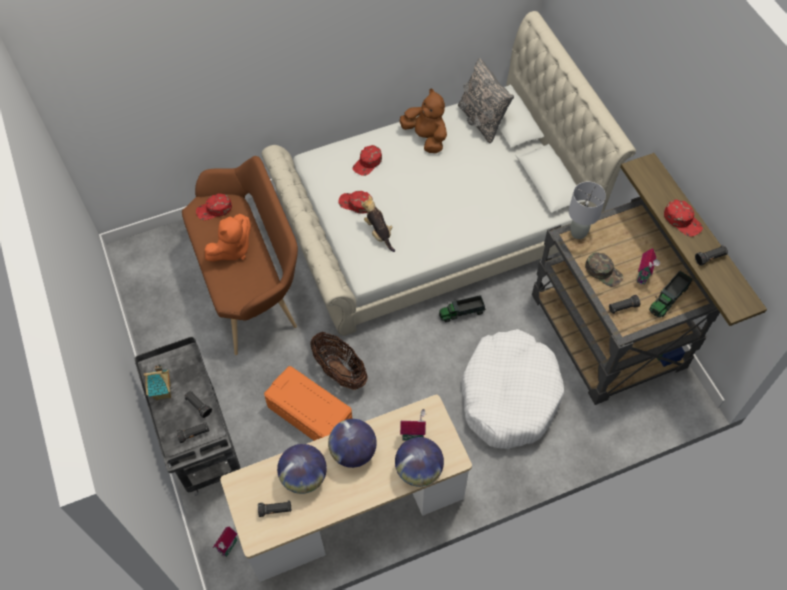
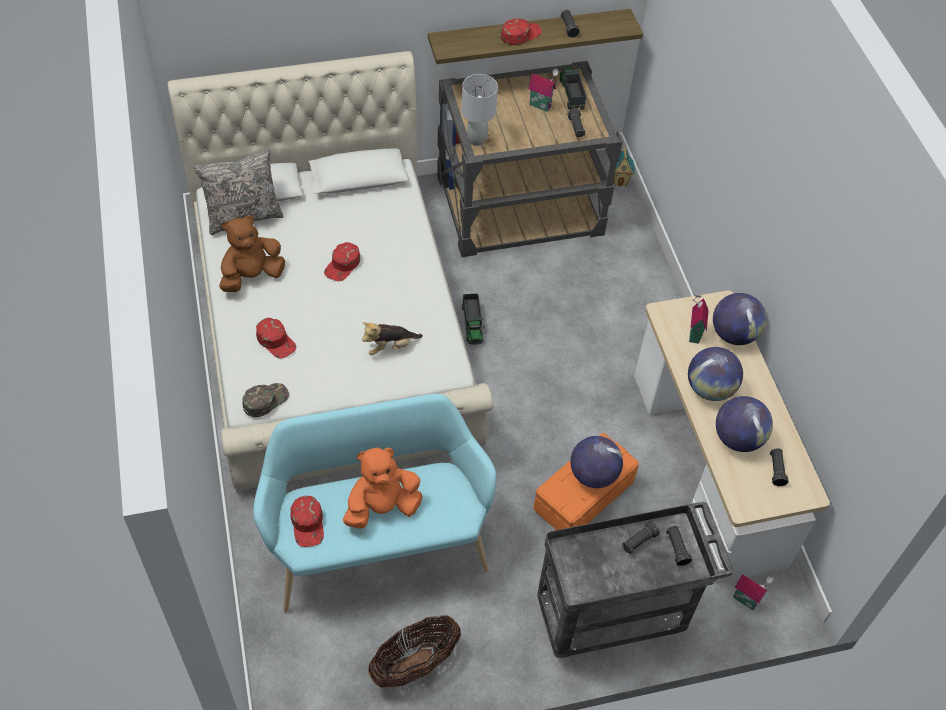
camera: 85 degrees left, 5 degrees down
toy house [144,364,171,400] -> toy house moved to [613,146,635,187]
brown bench [182,156,298,355] -> turquoise bench [253,394,496,613]
orange plush toy [204,214,251,262] -> orange plush toy turned 75 degrees counterclockwise [343,448,423,529]
basket [310,332,368,390] -> basket moved to [368,615,461,688]
red cap [338,191,373,214] -> red cap moved to [324,242,360,281]
white dog bed [462,329,564,449] -> none
green cap [585,252,623,287] -> green cap moved to [242,383,289,417]
toy truck [649,271,692,318] -> toy truck turned 150 degrees counterclockwise [560,67,586,110]
none -> globe [570,436,623,488]

